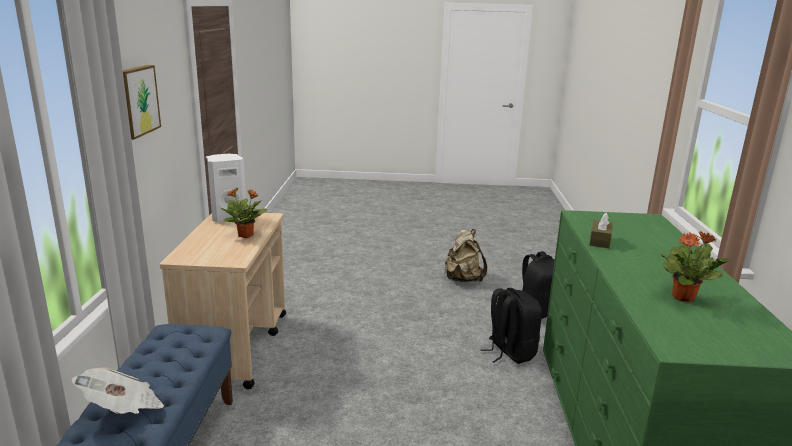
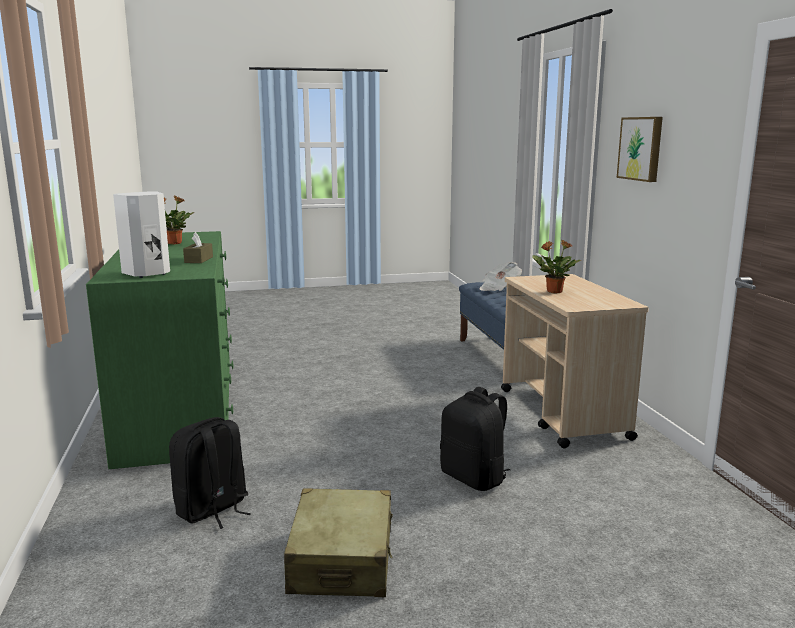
camera: 165 degrees right, 5 degrees down
white speaker [207,154,247,222] -> white speaker moved to [113,191,170,278]
beige backpack [444,229,487,282] -> beige suitcase [284,488,393,597]
black backpack [481,288,542,364] -> black backpack moved to [440,387,510,491]

